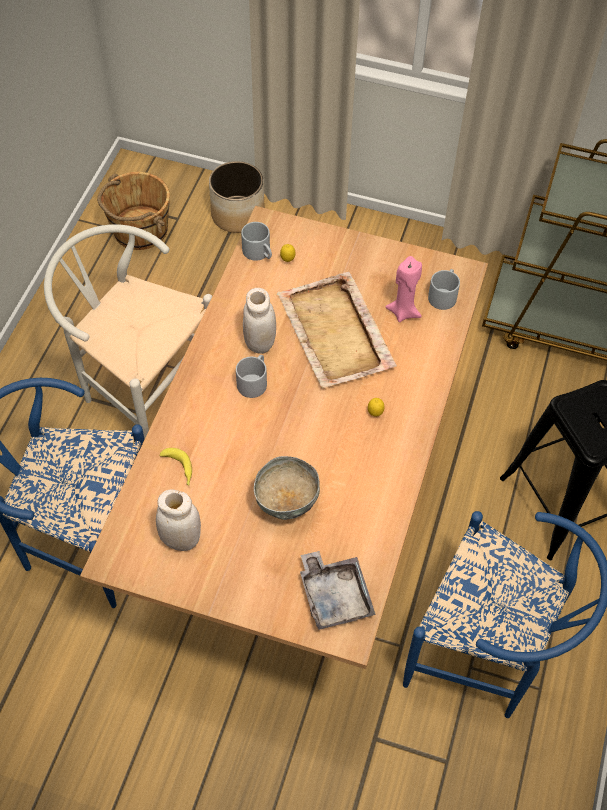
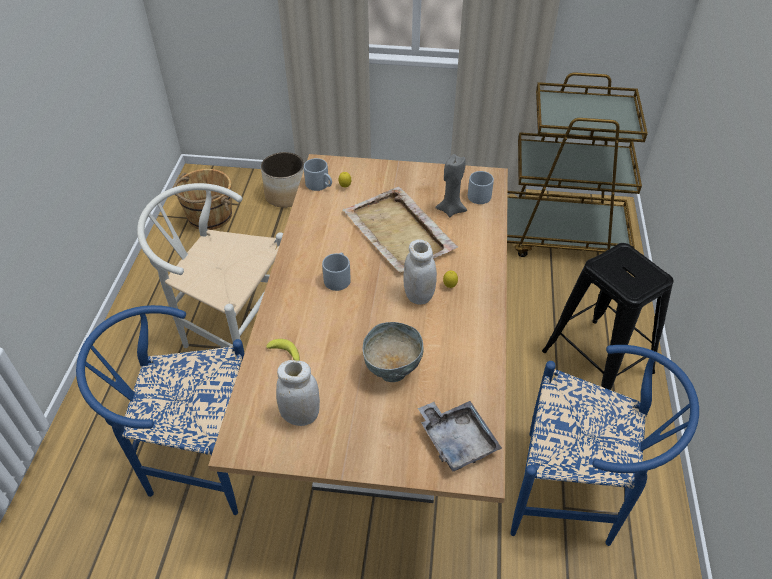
camera: 10 degrees left, 10 degrees down
white jar [243,288,276,354] -> white jar moved to [403,239,437,305]
pink candle [385,256,422,322] -> grey candle [435,154,467,217]

